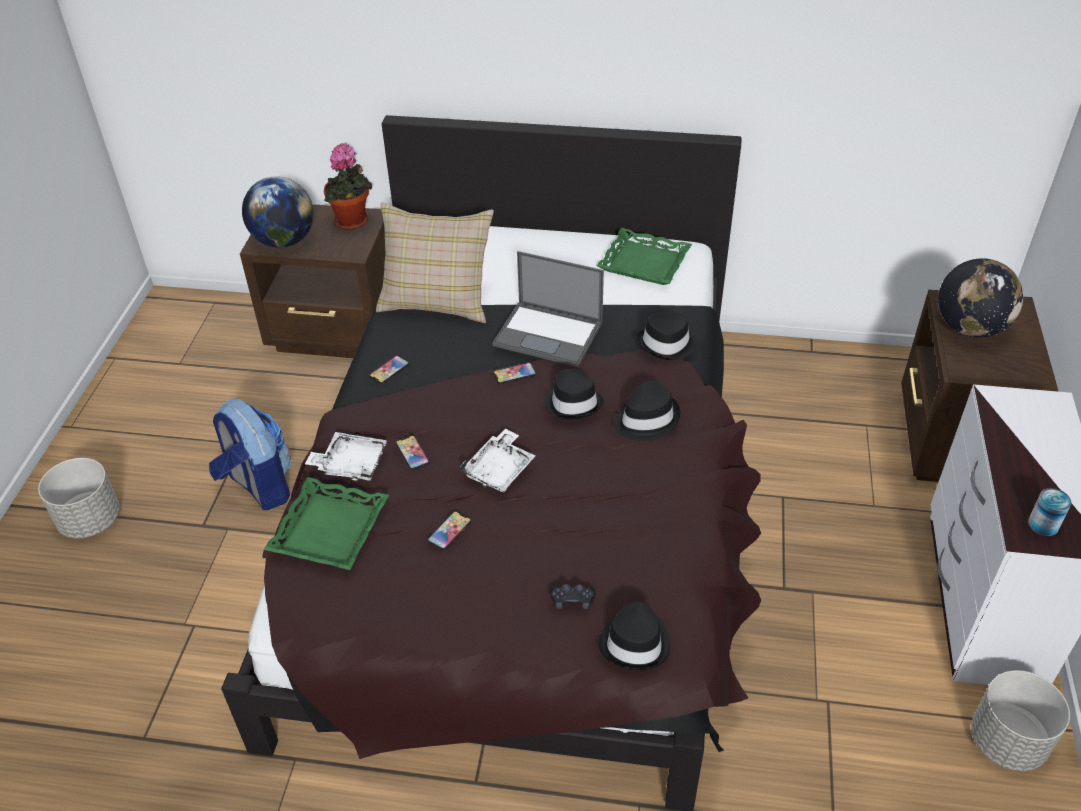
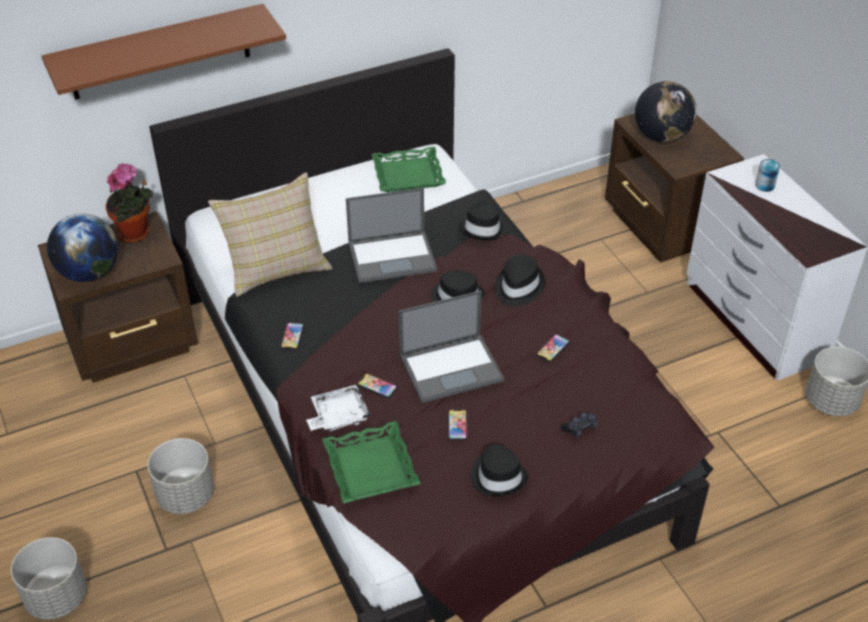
camera: 35 degrees left, 0 degrees up
backpack [209,398,291,510] -> grey planter [148,438,214,514]
white tray [460,429,536,492] -> laptop [399,291,504,403]
phone [493,362,536,384] -> phone moved to [537,334,570,362]
black hat [598,602,671,670] -> black hat moved to [471,445,528,496]
can [1028,488,1071,536] -> can moved to [755,159,780,192]
none -> brown shelf [42,4,286,100]

